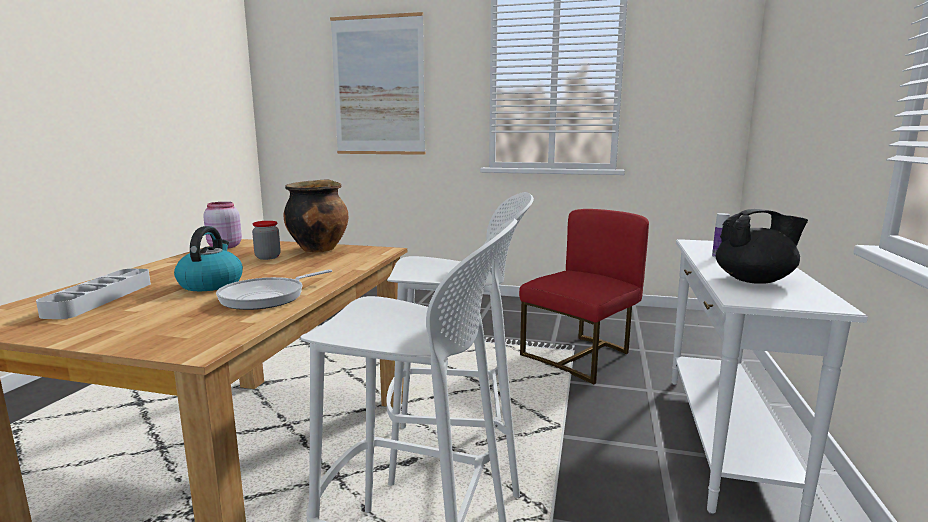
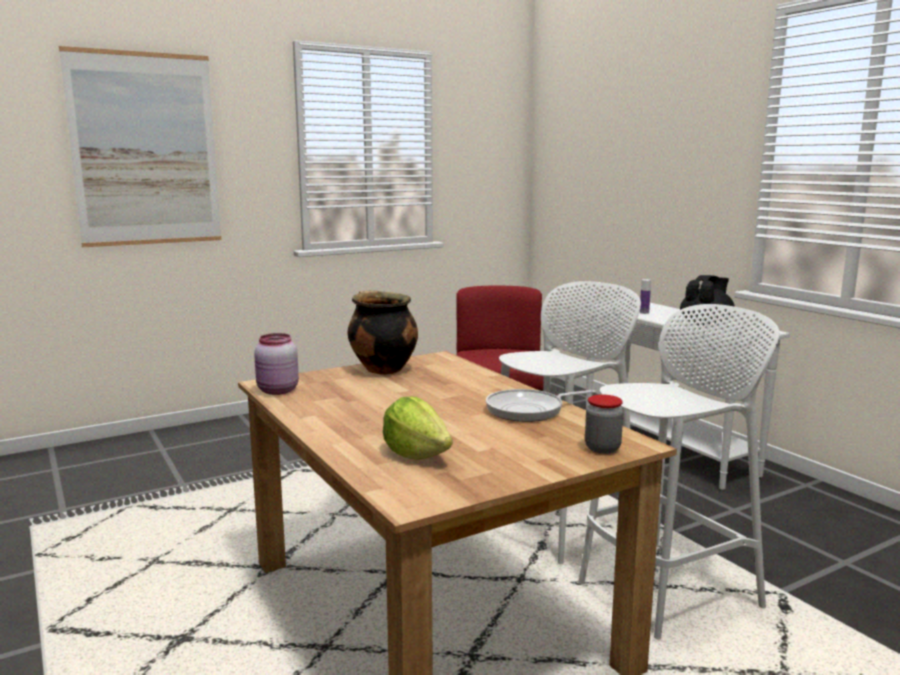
camera: 45 degrees left, 0 degrees up
grey tray [36,269,151,319] -> lettuce [383,397,453,460]
kettle [174,226,243,291] -> none
frying pan [216,269,332,310] -> frying pan turned 75 degrees clockwise [486,389,596,422]
jar [252,221,281,260] -> jar moved to [585,394,623,454]

